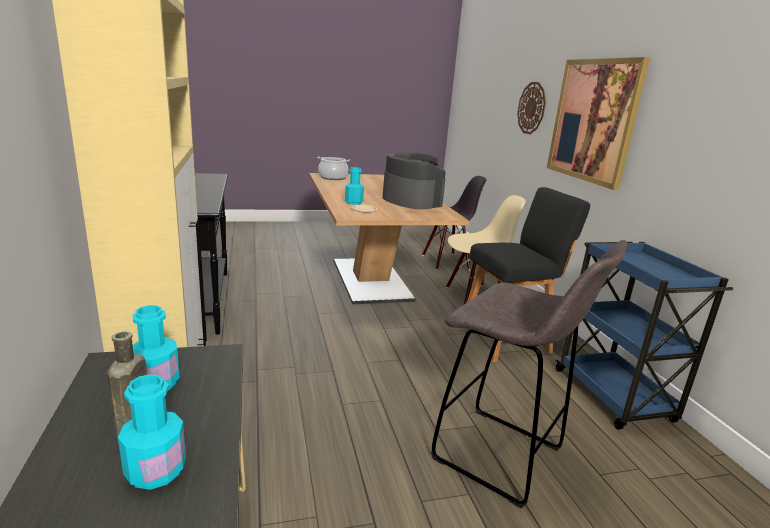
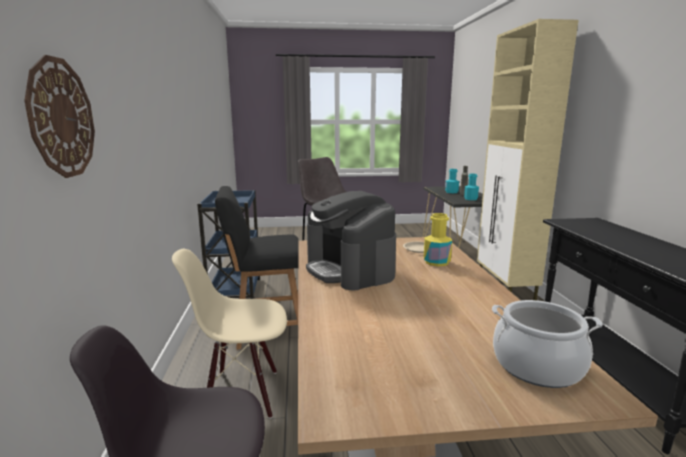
camera: 170 degrees left, 5 degrees down
turquoise bottle [345,167,364,205] -> yellow bottle [424,213,452,266]
picture [547,57,650,190] -> none

